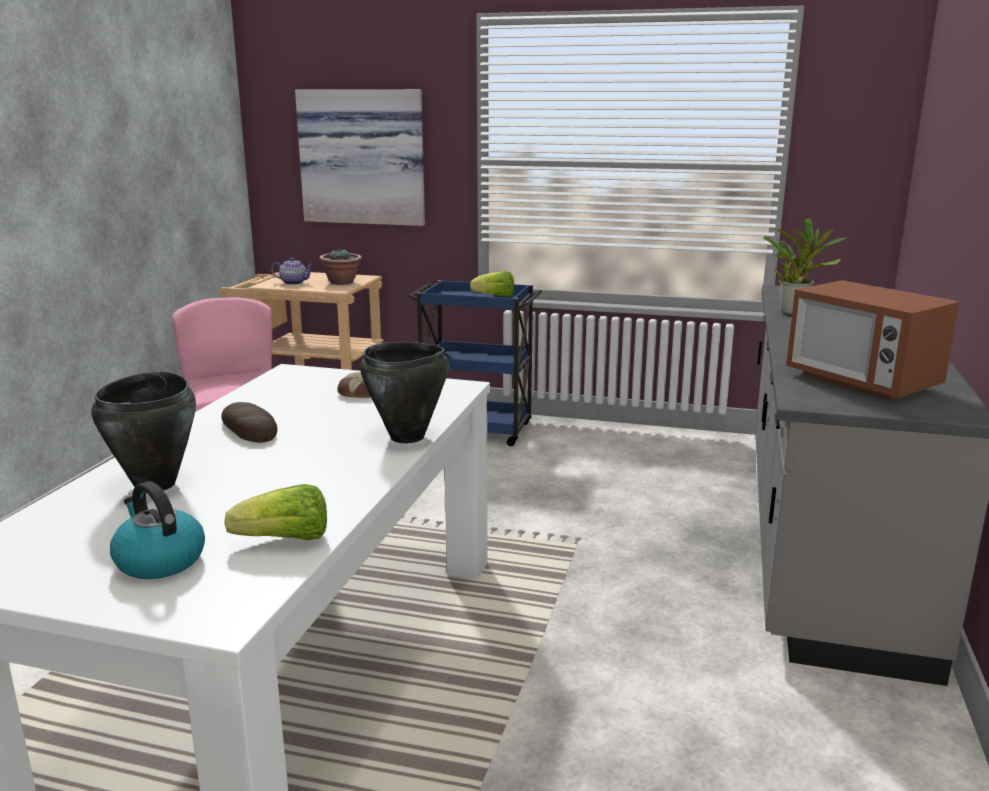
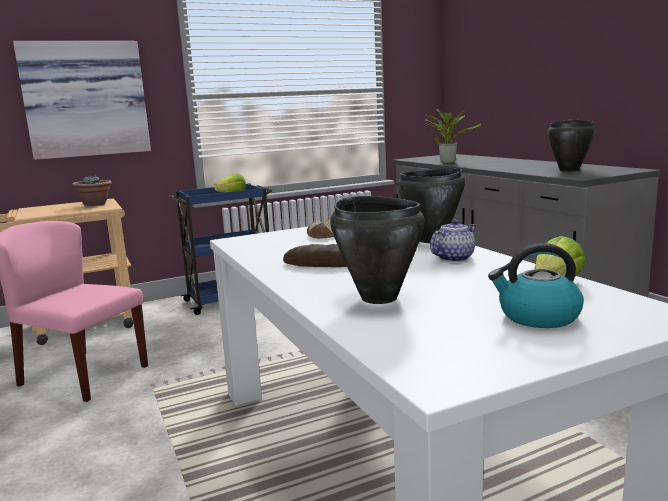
camera: 40 degrees left, 5 degrees down
teapot [271,257,314,285] -> teapot moved to [430,219,476,262]
microwave [786,280,959,400] -> black cooking pot [547,120,596,172]

